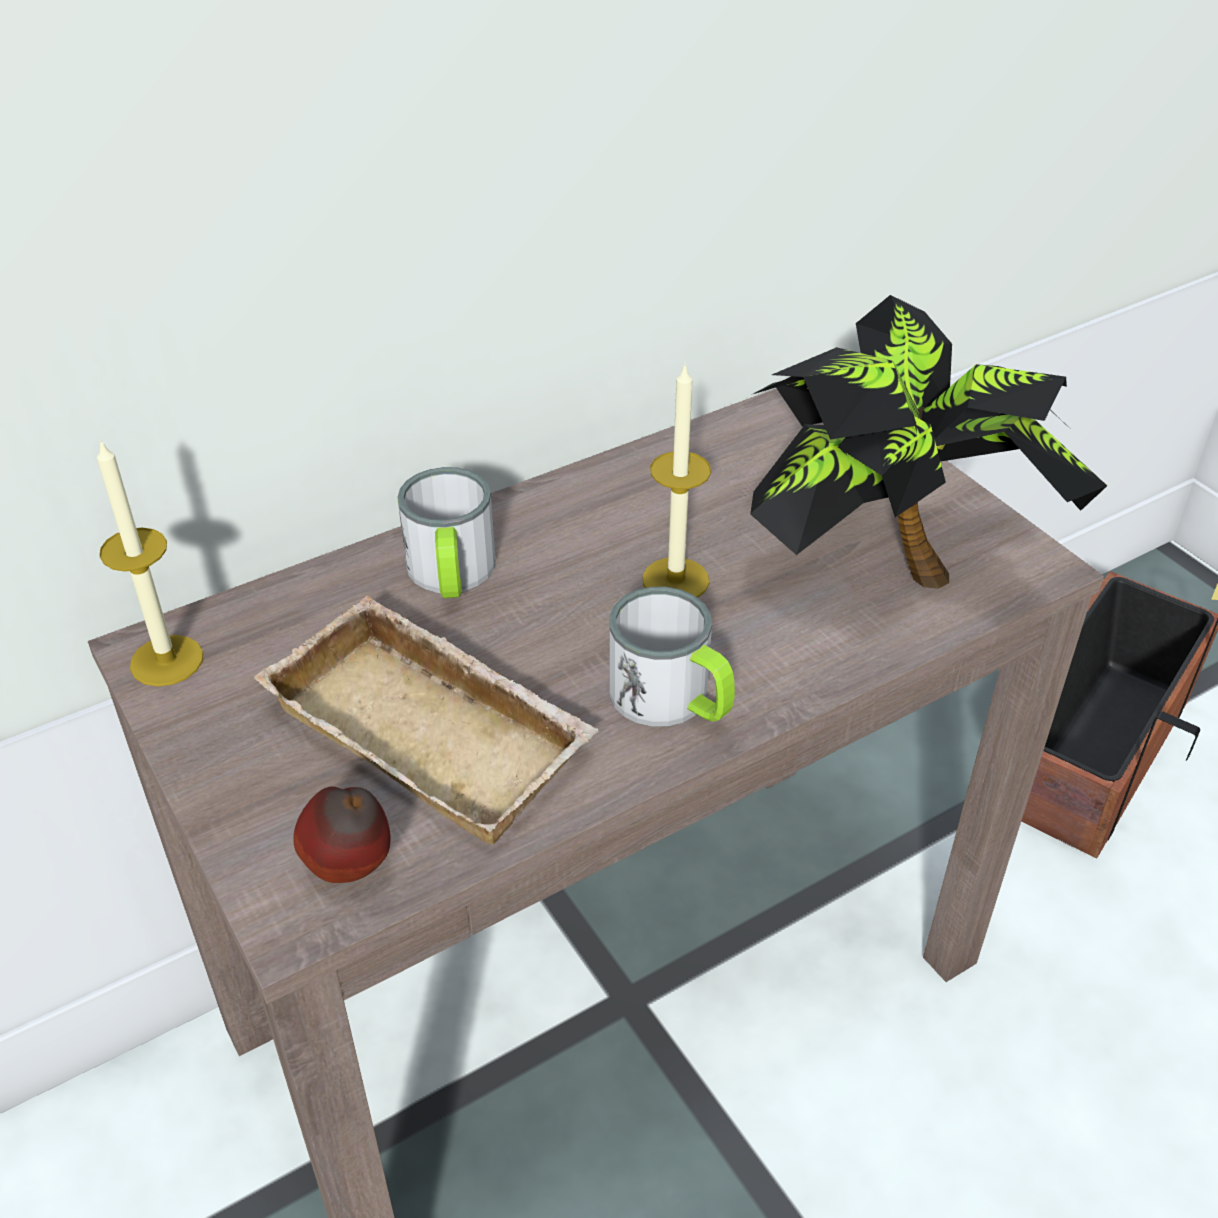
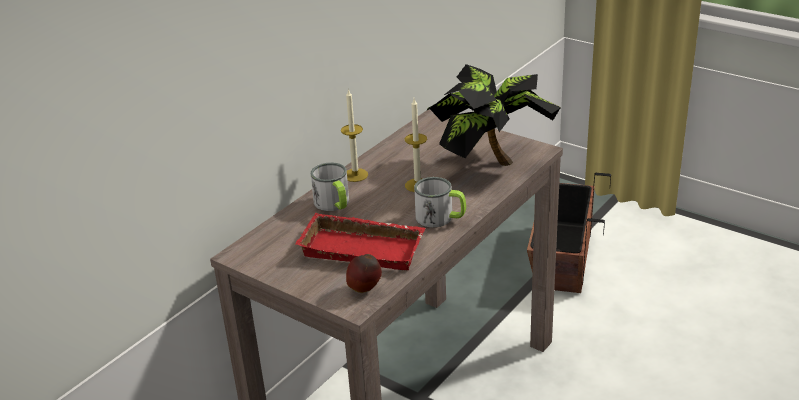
camera: 20 degrees left, 10 degrees down
candle [97,439,203,687] -> candle moved to [341,89,368,182]
beige tray [254,596,599,844] -> red tray [295,213,426,270]

